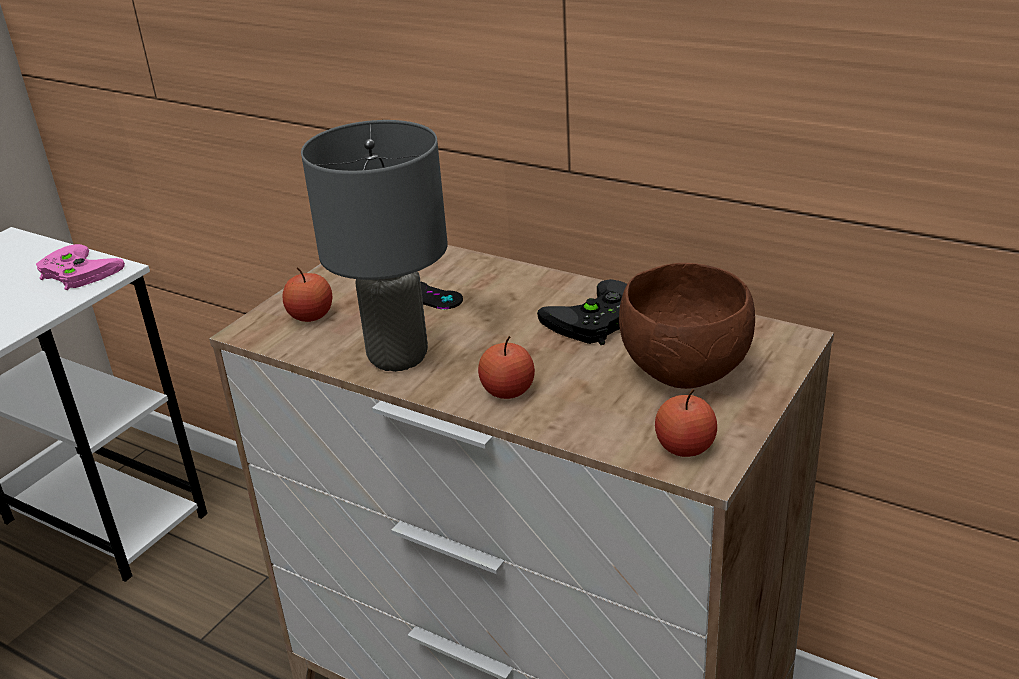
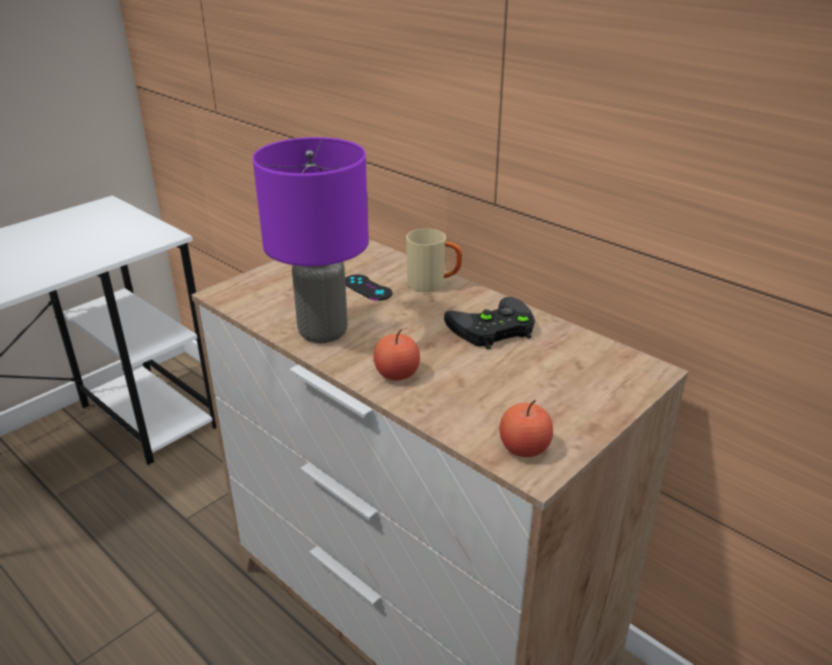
camera: 10 degrees right, 0 degrees up
pink game controller [36,244,125,290] -> none
apple [282,267,332,322] -> none
grey table lamp [301,120,448,372] -> purple table lamp [253,137,369,344]
brown bowl [619,263,755,389] -> none
none -> beige mug [406,229,462,292]

